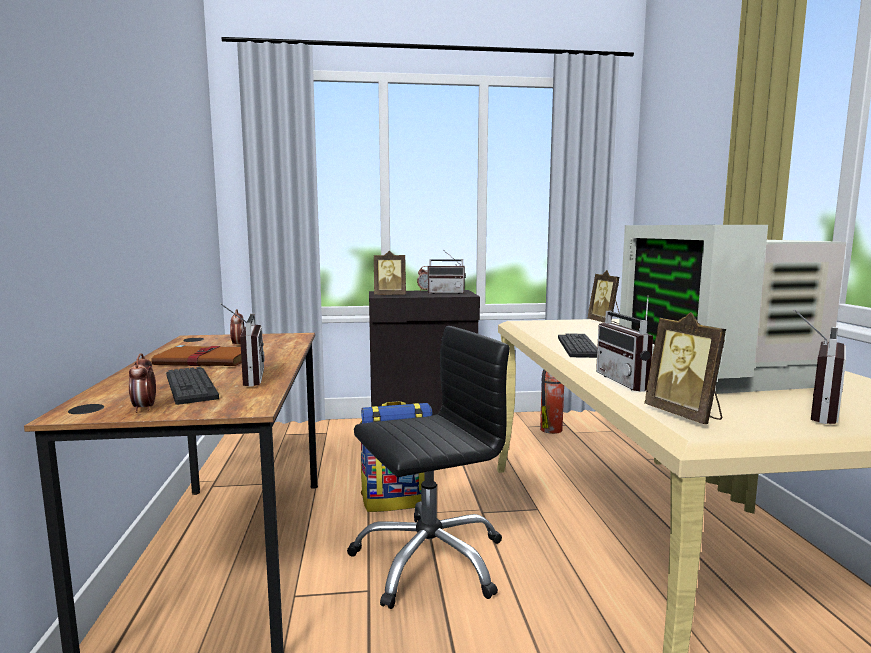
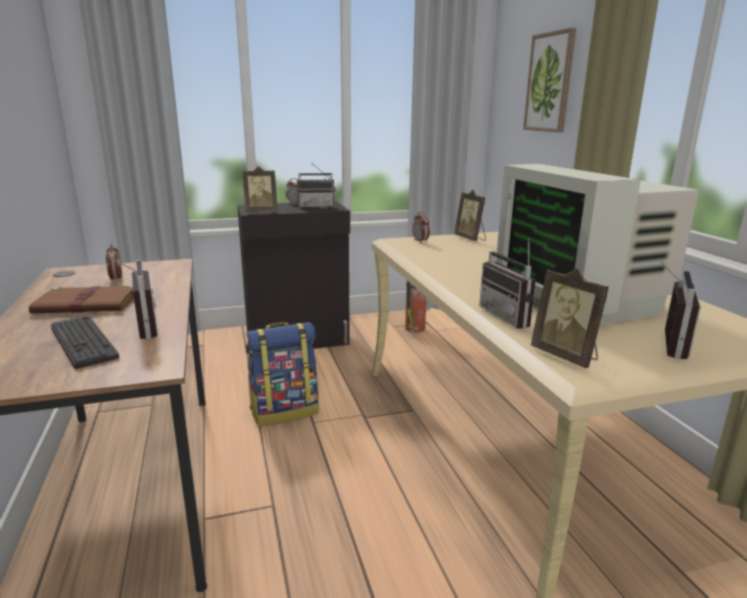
camera: 10 degrees left, 10 degrees up
alarm clock [129,353,156,413] -> alarm clock moved to [412,212,430,244]
black office chair [347,326,510,609] -> none
keyboard [558,333,597,358] -> none
none -> picture [523,28,576,132]

